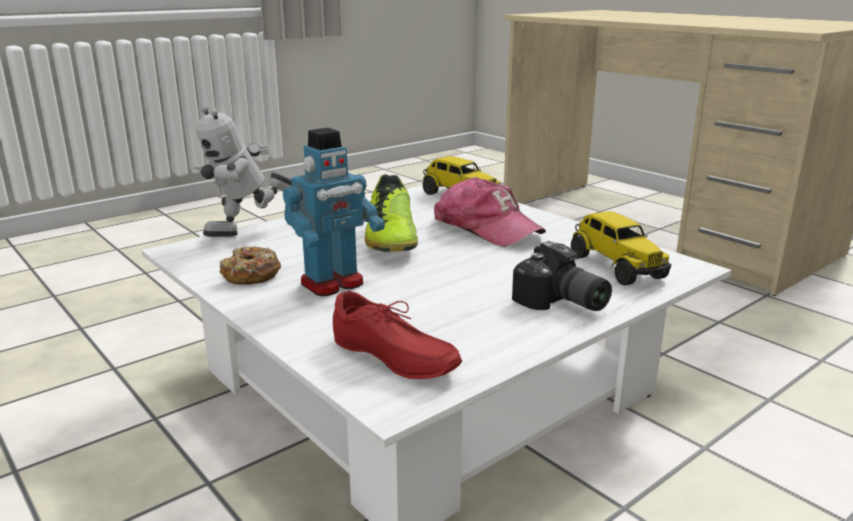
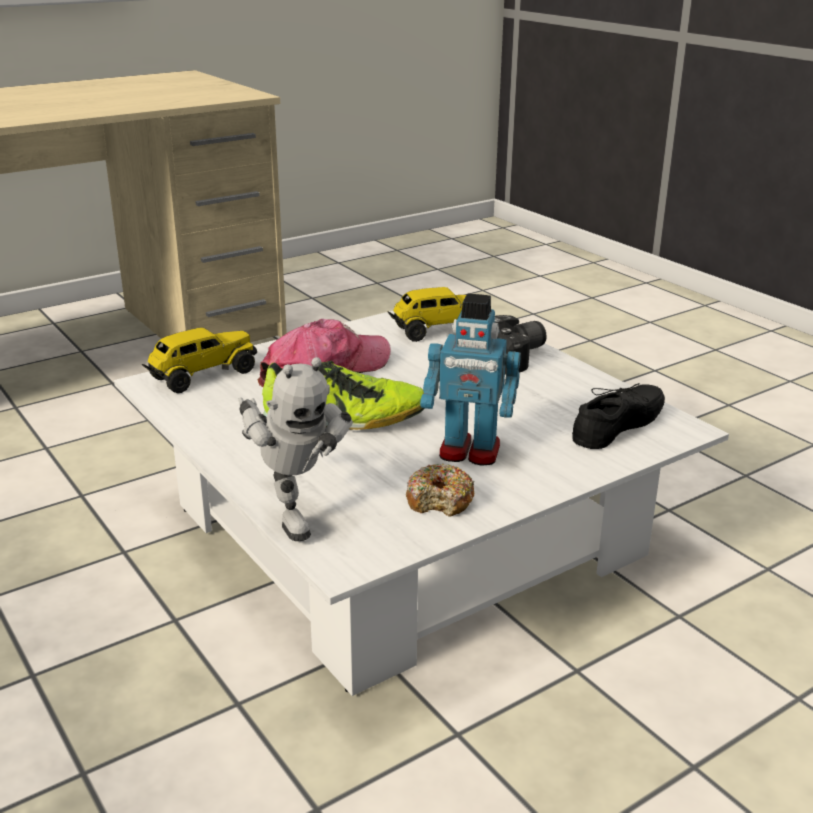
camera: 85 degrees left, 5 degrees up
toy robot [283,128,385,296] -> toy robot turned 135 degrees clockwise [420,294,521,466]
red shoe [333,290,462,379] -> black shoe [572,383,665,449]

